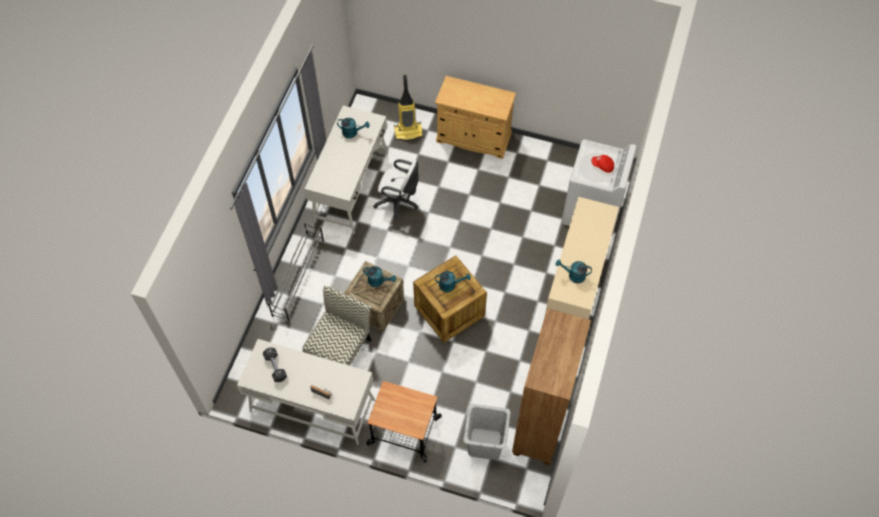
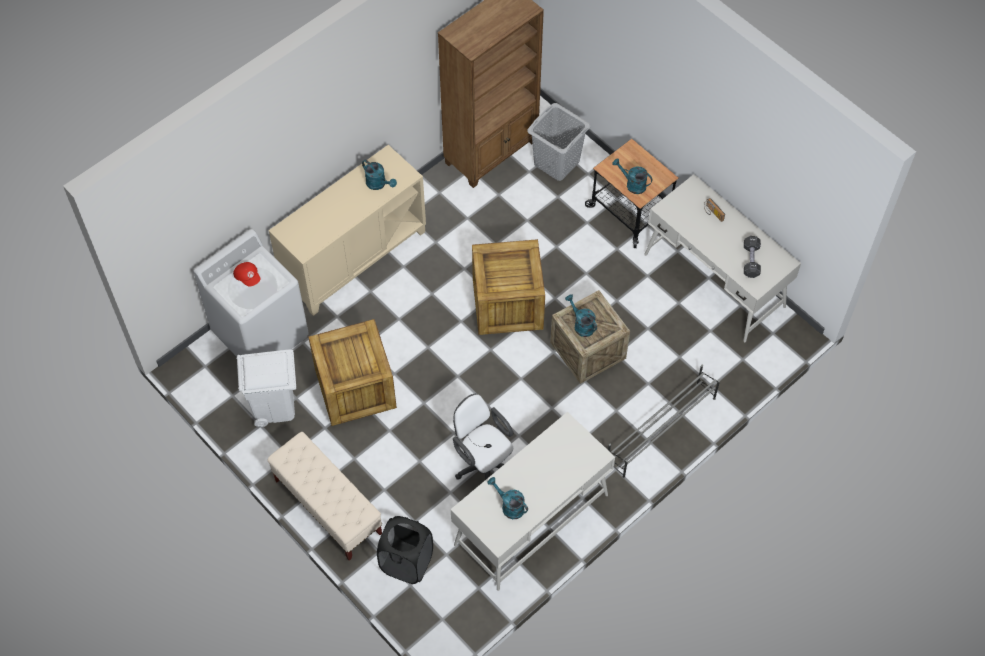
camera: 150 degrees left, 0 degrees up
chair [303,286,371,366] -> none
vacuum cleaner [394,75,423,141] -> black laundry basket [377,516,433,584]
beige cabinet [435,76,516,159] -> beige bench [267,432,382,561]
turquoise watering can [435,271,471,292] -> turquoise watering can moved to [612,158,652,194]
none -> white trash can [236,349,296,427]
none -> crate [308,319,397,426]

